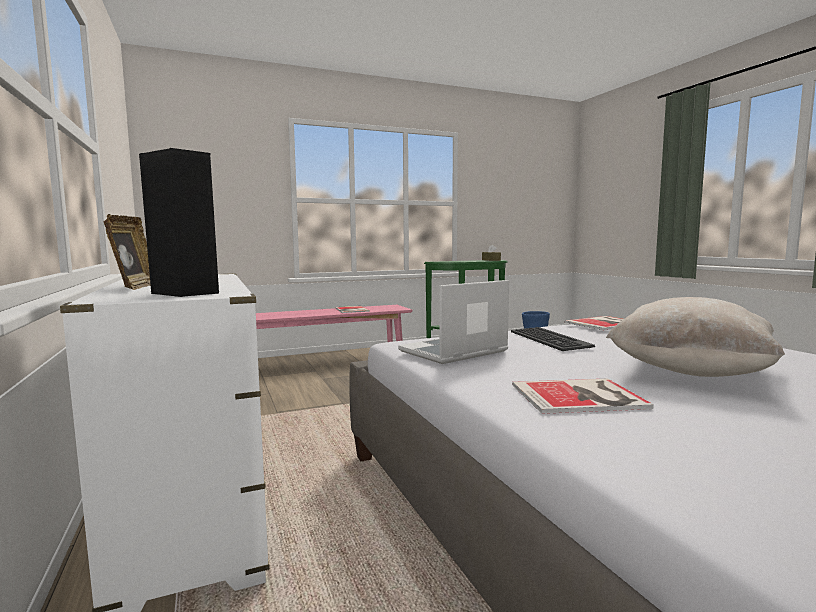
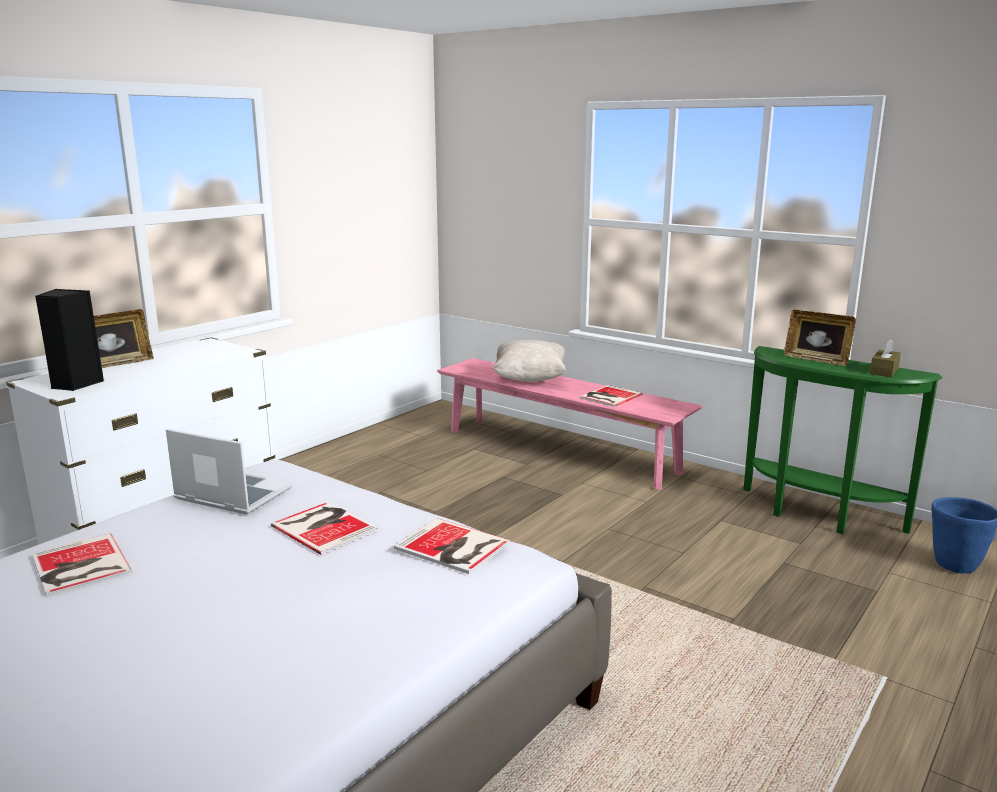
camera: 60 degrees right, 10 degrees up
keyboard [511,327,595,351] -> book [271,502,379,555]
beige pillow [606,297,785,377] -> beige pillow moved to [492,340,566,382]
none -> picture frame [784,310,856,366]

